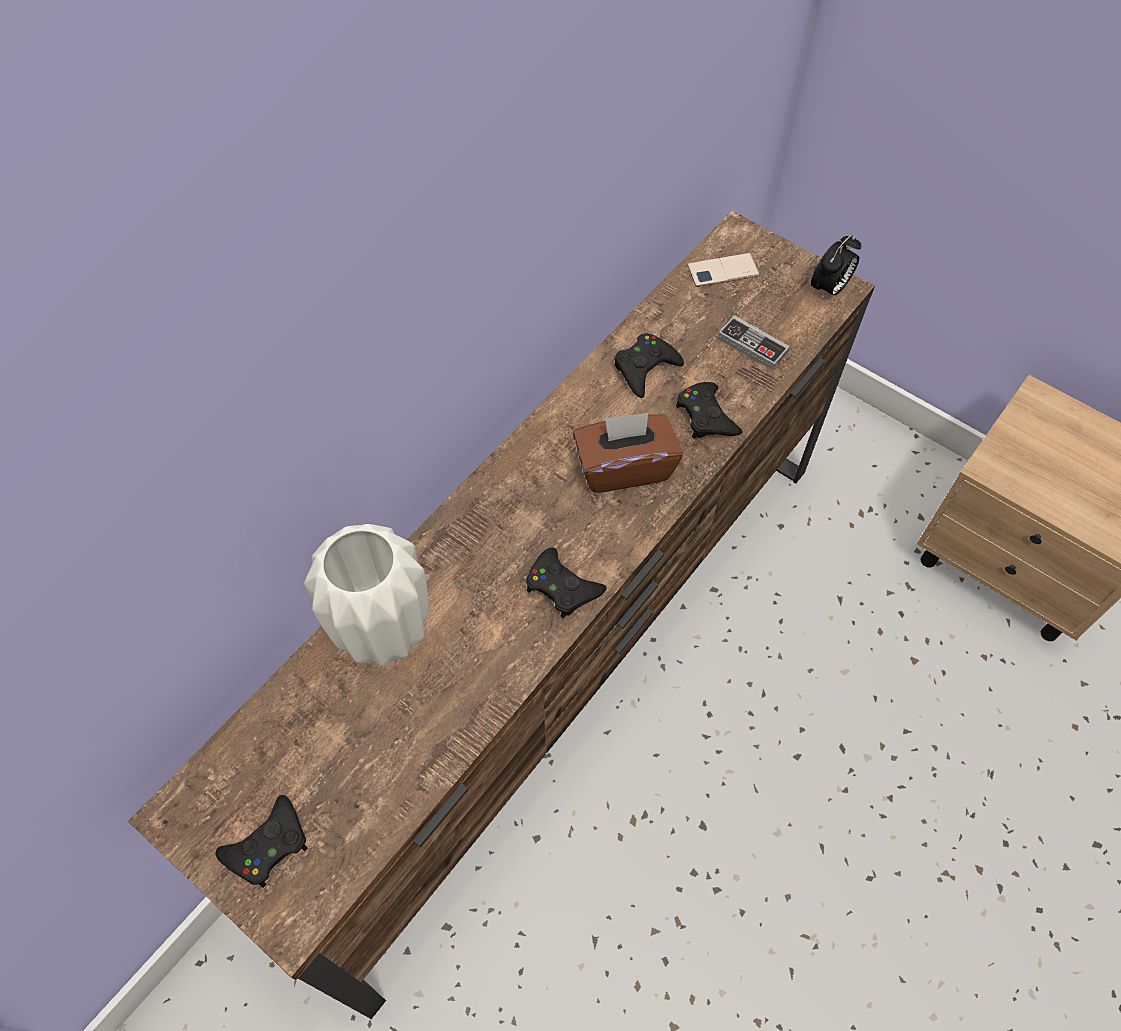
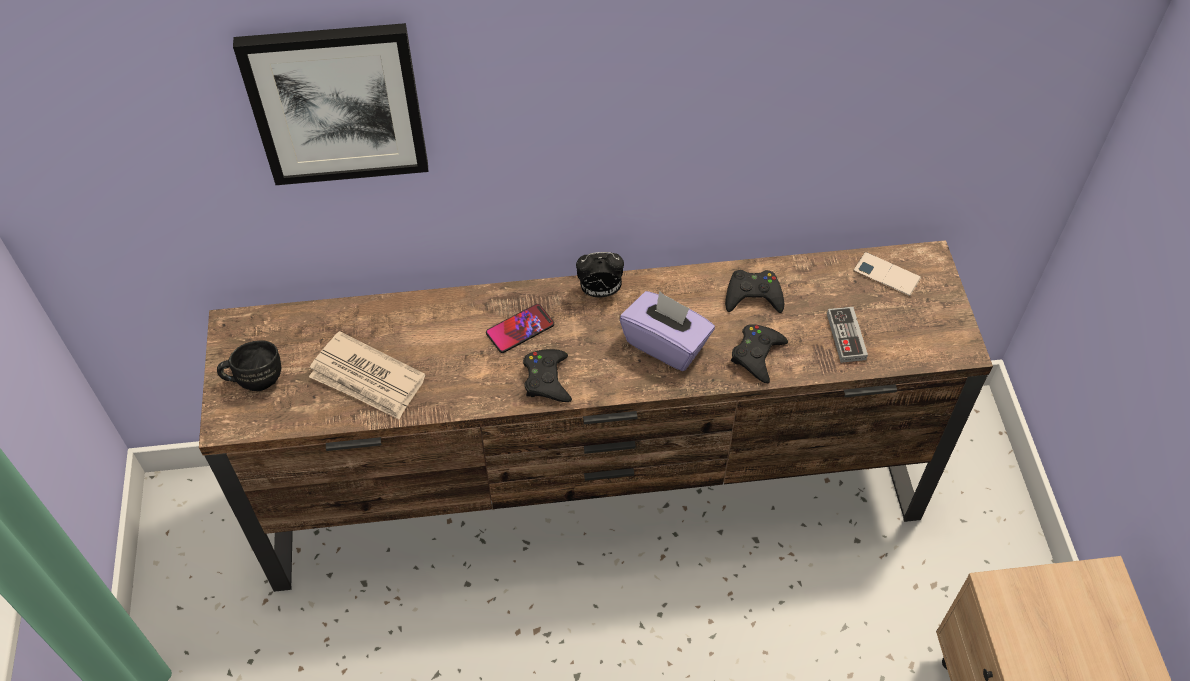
camera: 45 degrees right, 5 degrees down
black game controller [215,795,308,888] -> black mug [217,340,281,391]
white vase [304,524,429,666] -> none
brown tissue box [573,413,683,493] -> purple tissue box [620,291,715,371]
alarm clock [811,234,861,300] -> alarm clock moved to [576,252,624,297]
none -> picture [233,23,429,185]
none -> newspaper [309,331,425,420]
none -> phone [486,304,554,353]

